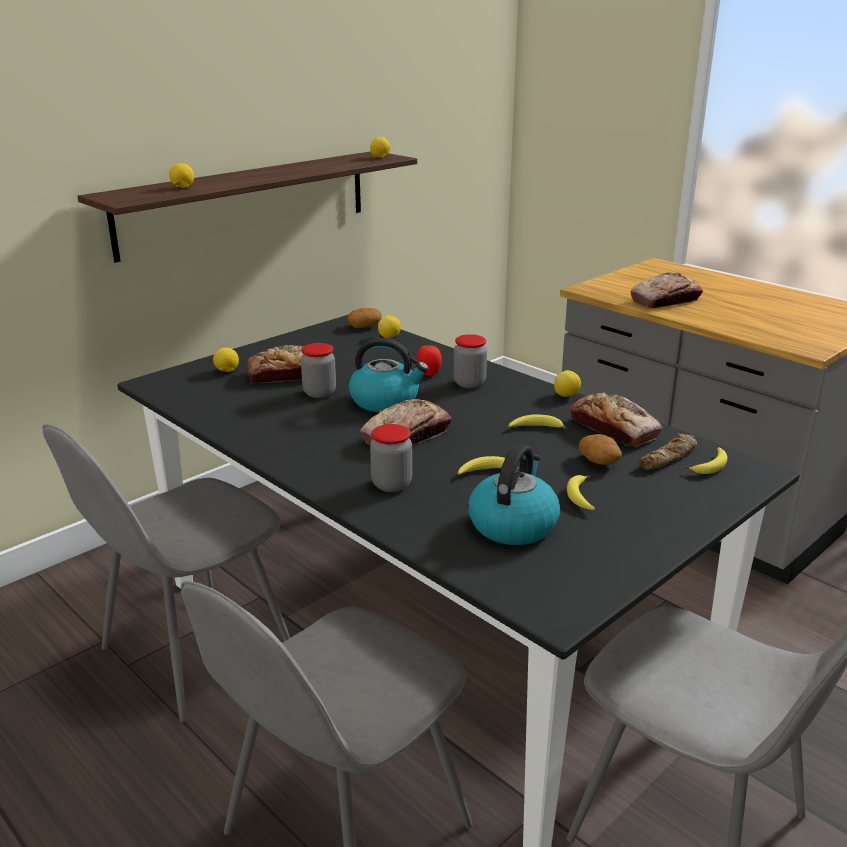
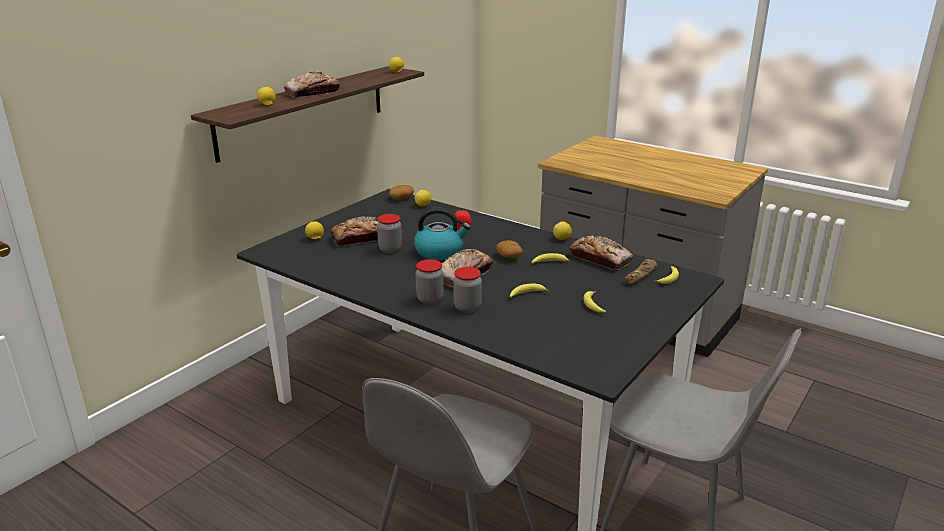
camera: 10 degrees left, 0 degrees up
grey chair [42,424,290,722] -> none
jar [454,334,487,388] -> jar moved to [415,259,444,305]
kettle [468,444,560,545] -> none
potato [579,434,622,465] -> potato moved to [496,240,523,259]
bread [630,272,703,308] -> bread moved to [284,71,340,98]

